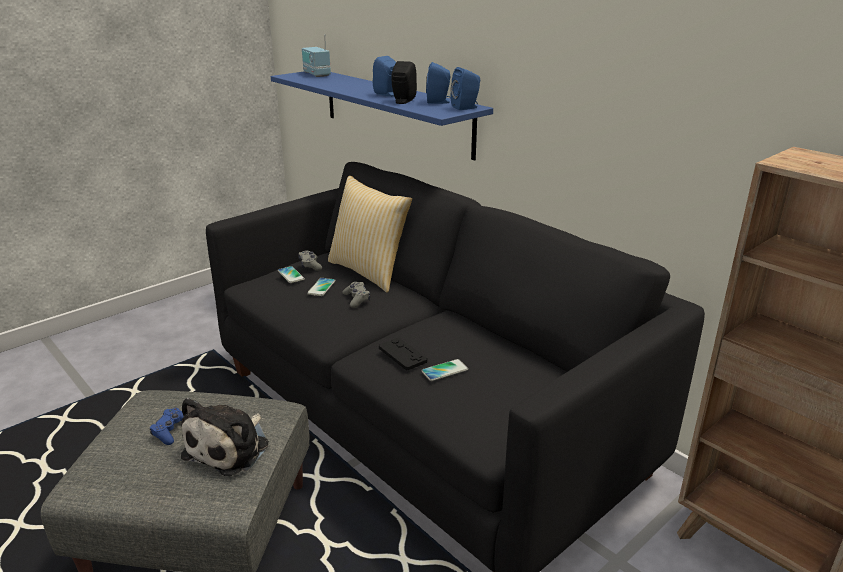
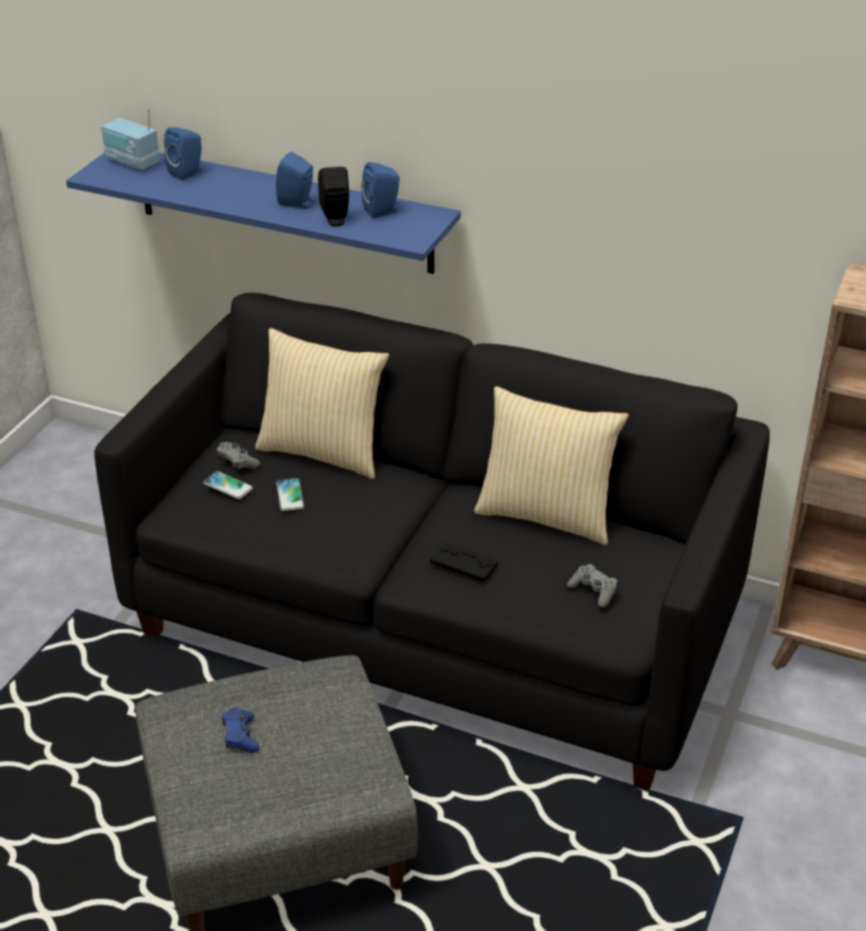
camera: 25 degrees left, 10 degrees up
plush toy [181,397,269,476] -> none
grey game controller [342,282,370,308] -> grey game controller moved to [567,564,617,608]
phone [421,359,468,381] -> none
blue speaker [451,67,480,110] -> blue speaker moved to [164,127,201,180]
none -> pillow [474,386,629,545]

